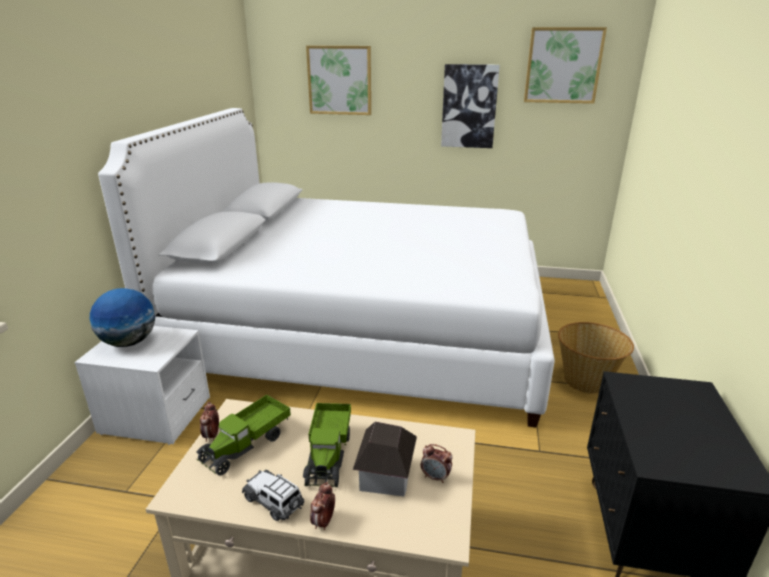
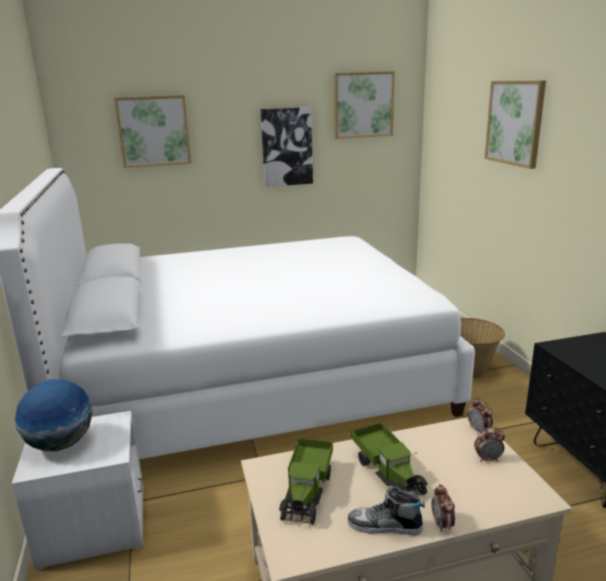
camera: 25 degrees left, 5 degrees down
alarm clock [200,402,219,442] -> alarm clock moved to [468,398,493,432]
toy car [242,470,304,521] -> shoe [348,486,425,536]
toy house [353,421,417,496] -> none
none -> picture [485,80,546,169]

